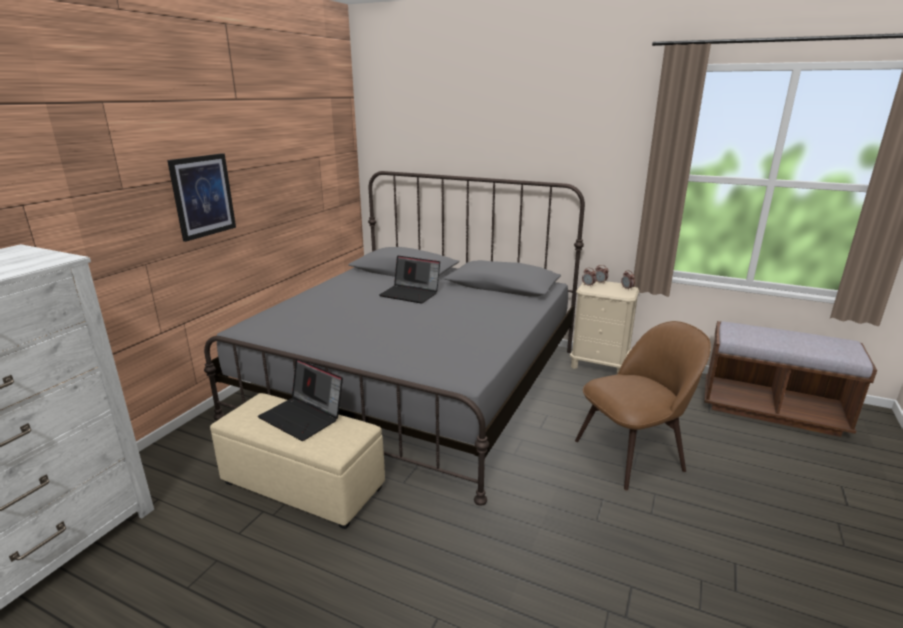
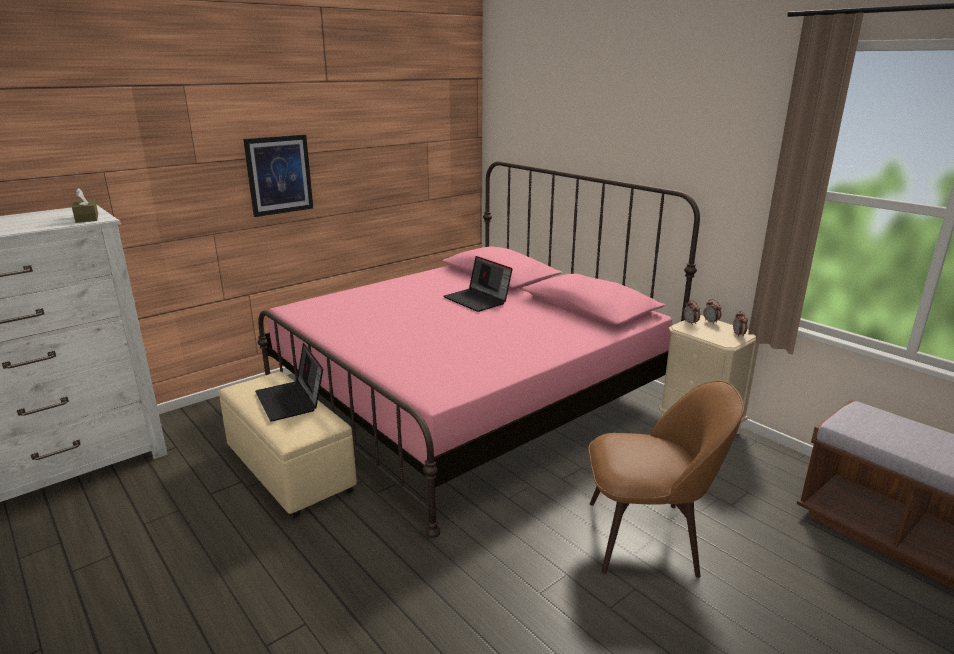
camera: 25 degrees right, 0 degrees up
grey bed [204,171,585,506] -> pink bed [257,161,700,538]
none -> brown tissue box [72,188,98,223]

